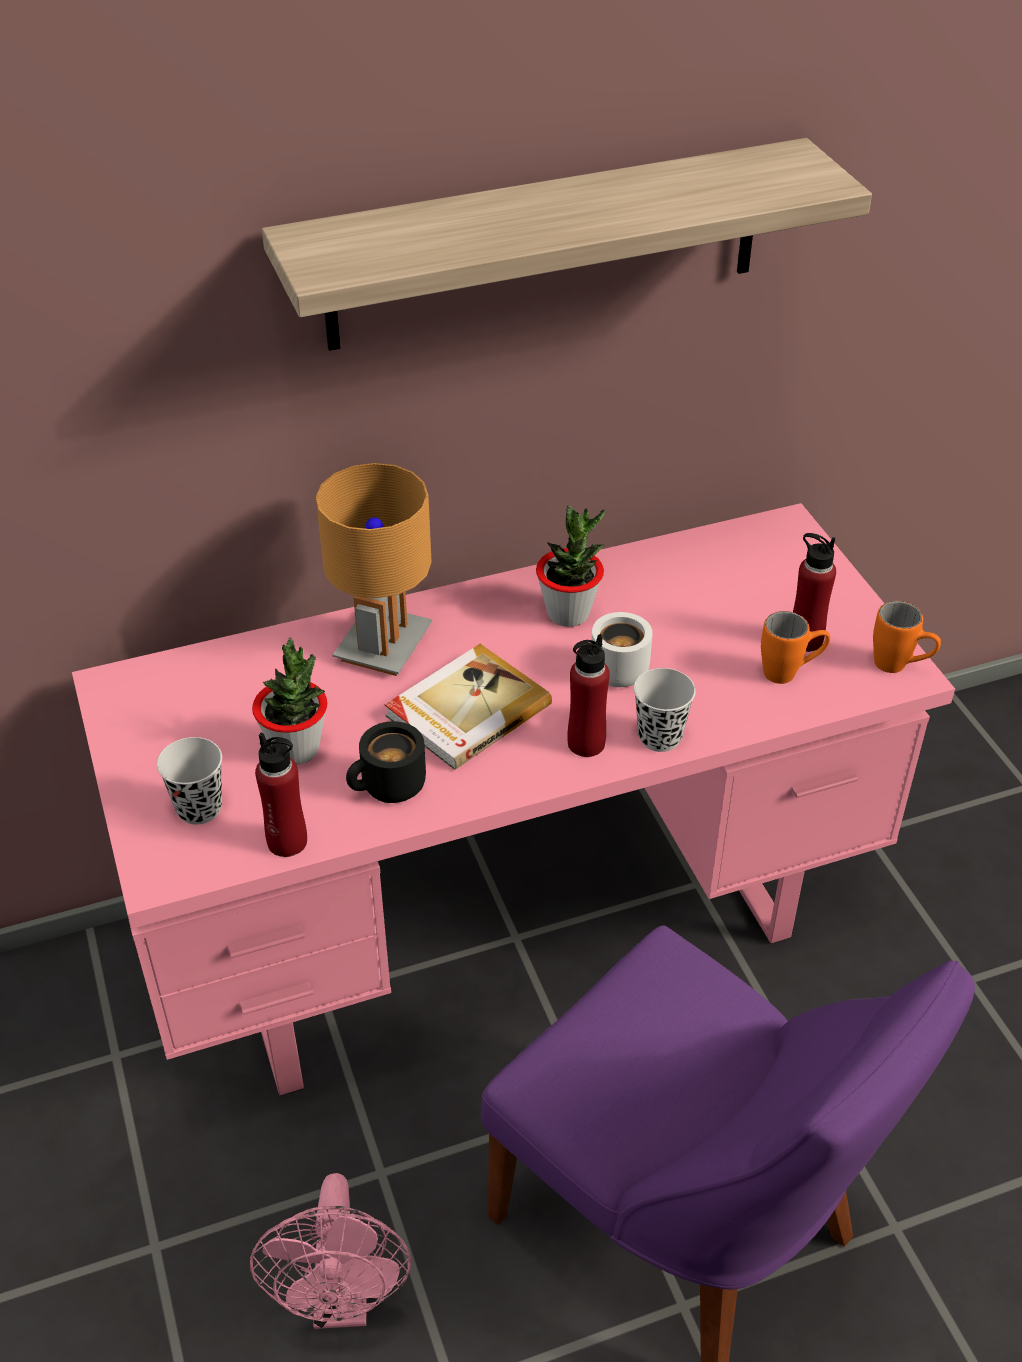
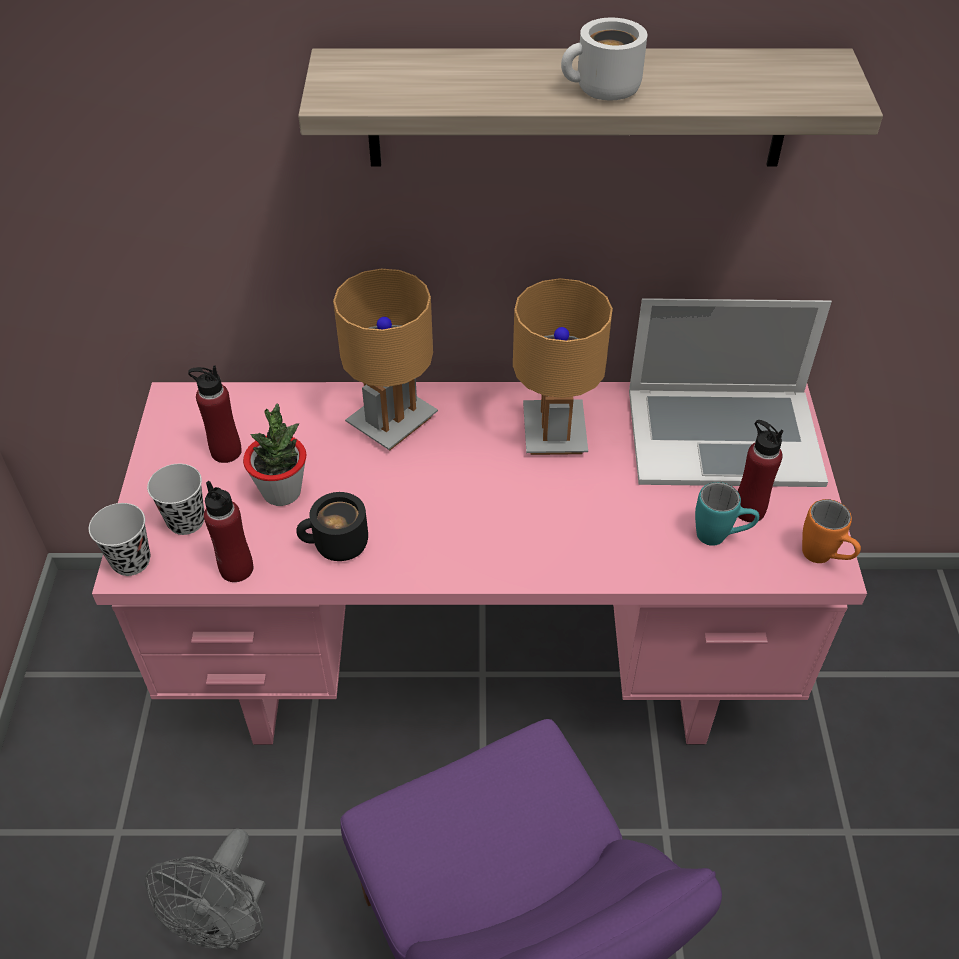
camera: 20 degrees right, 5 degrees up
pink fan [250,1173,411,1329] -> grey fan [145,829,266,951]
book [385,644,552,770] -> none
potted plant [536,505,605,627] -> brown table lamp [513,278,613,455]
red bottle [567,634,610,757] -> red bottle moved to [188,366,242,463]
white mug [592,612,653,687] -> white mug moved to [561,18,647,100]
black cup [634,668,696,752] -> black cup moved to [89,503,150,576]
orange mug [761,611,830,684] -> turquoise mug [695,482,759,546]
none -> laptop [629,298,832,487]

